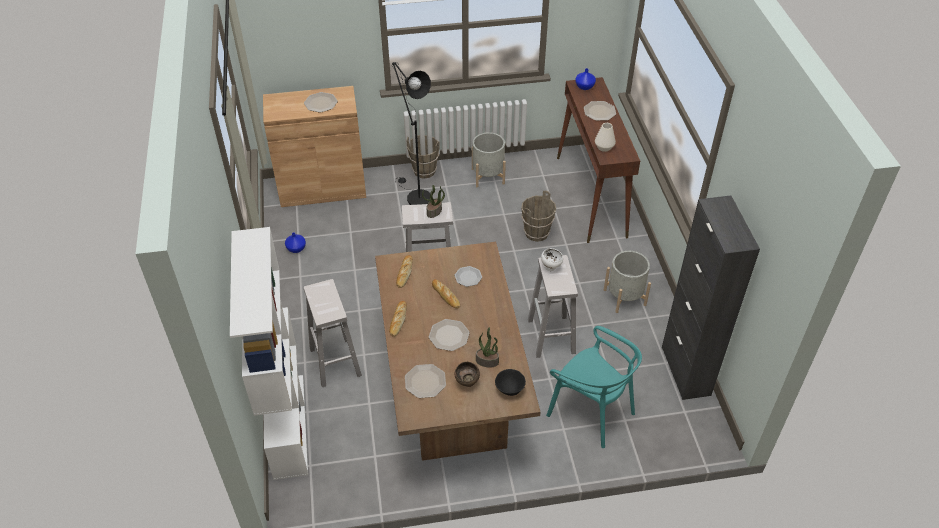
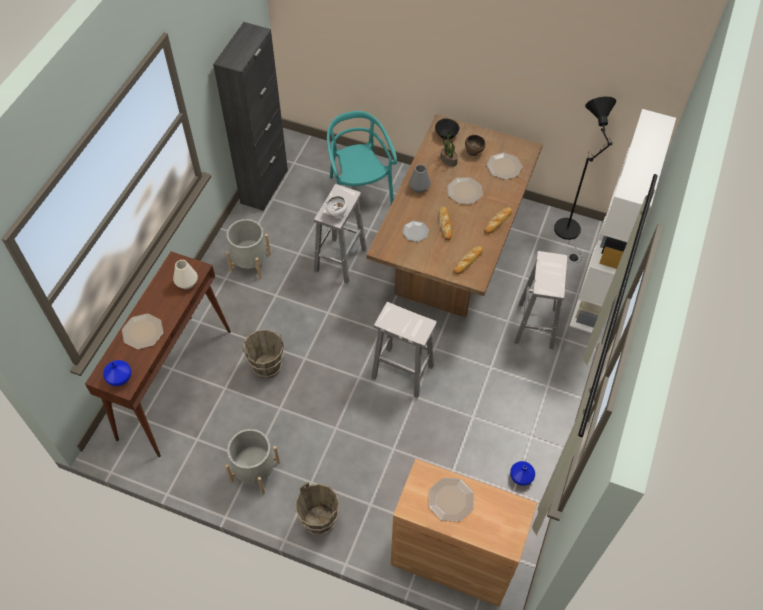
camera: 150 degrees left, 10 degrees up
black floor lamp [392,62,431,205] -> black floor lamp moved to [554,97,616,262]
potted plant [422,185,445,218] -> none
none -> grey vase [409,164,431,193]

